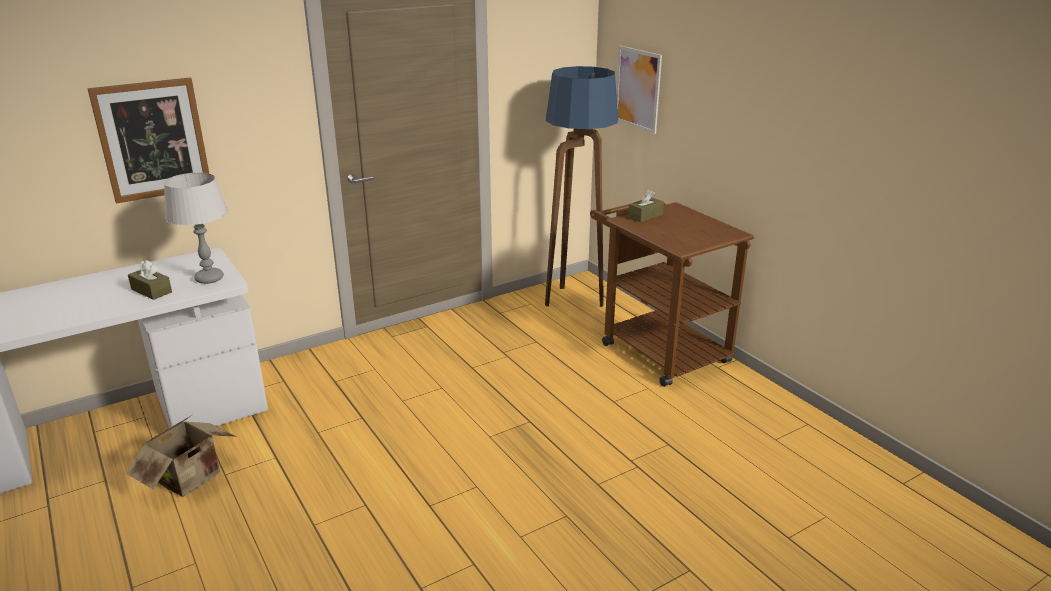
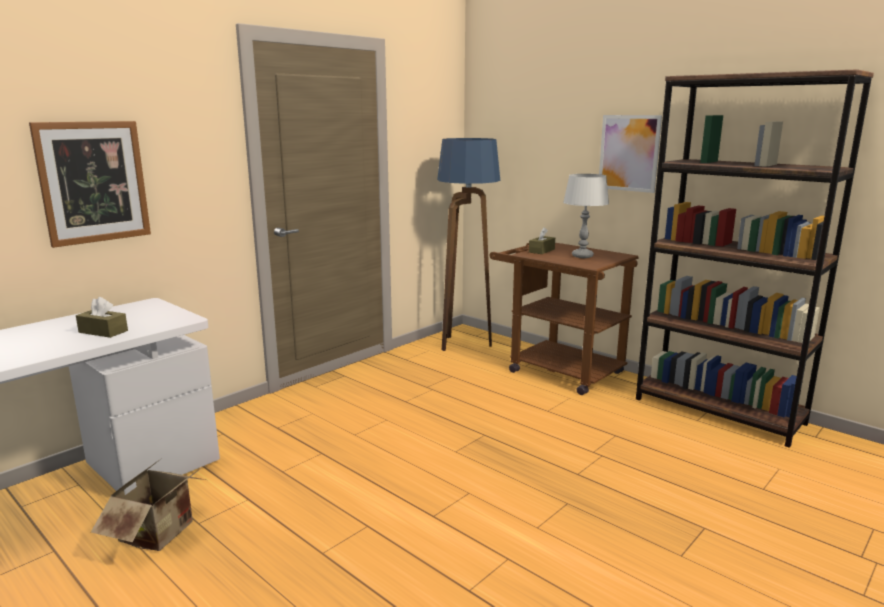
camera: 15 degrees left, 10 degrees down
grey table lamp [164,173,228,284] -> grey table lamp moved to [563,174,609,258]
picture [616,46,662,134] -> picture moved to [599,115,662,193]
none -> brown bookcase [636,69,874,448]

